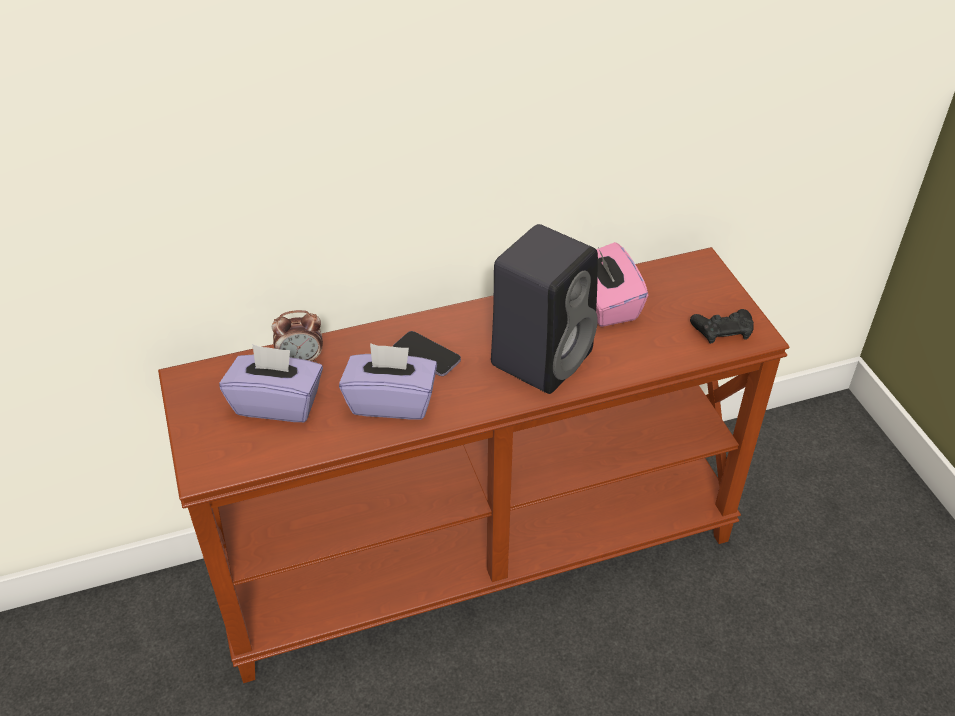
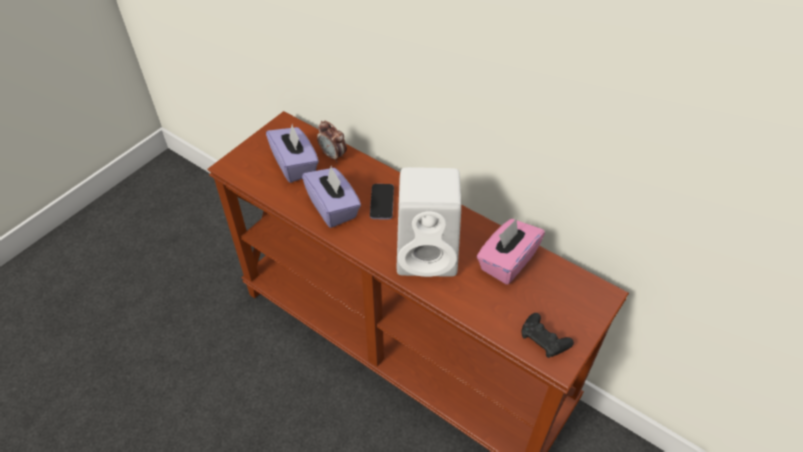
camera: 55 degrees right, 5 degrees up
black speaker [491,224,598,394] -> white speaker [397,167,461,277]

